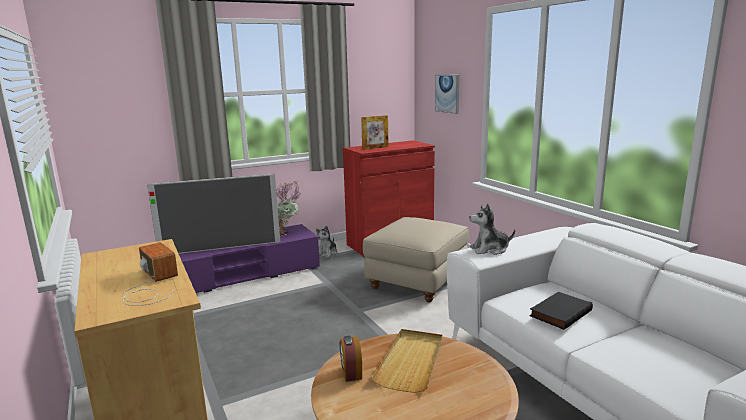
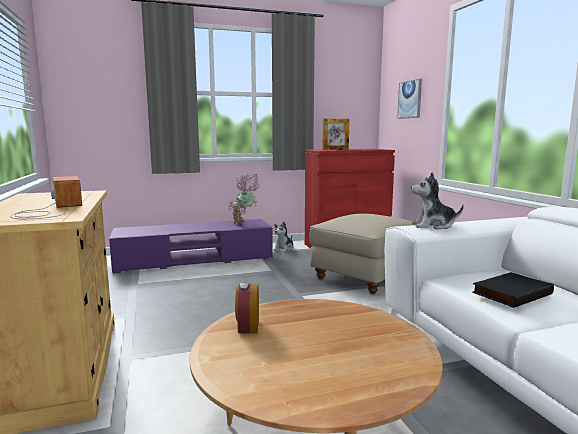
camera: 10 degrees right, 5 degrees down
television [147,174,280,254] -> none
beige tray [371,329,443,393] -> none

